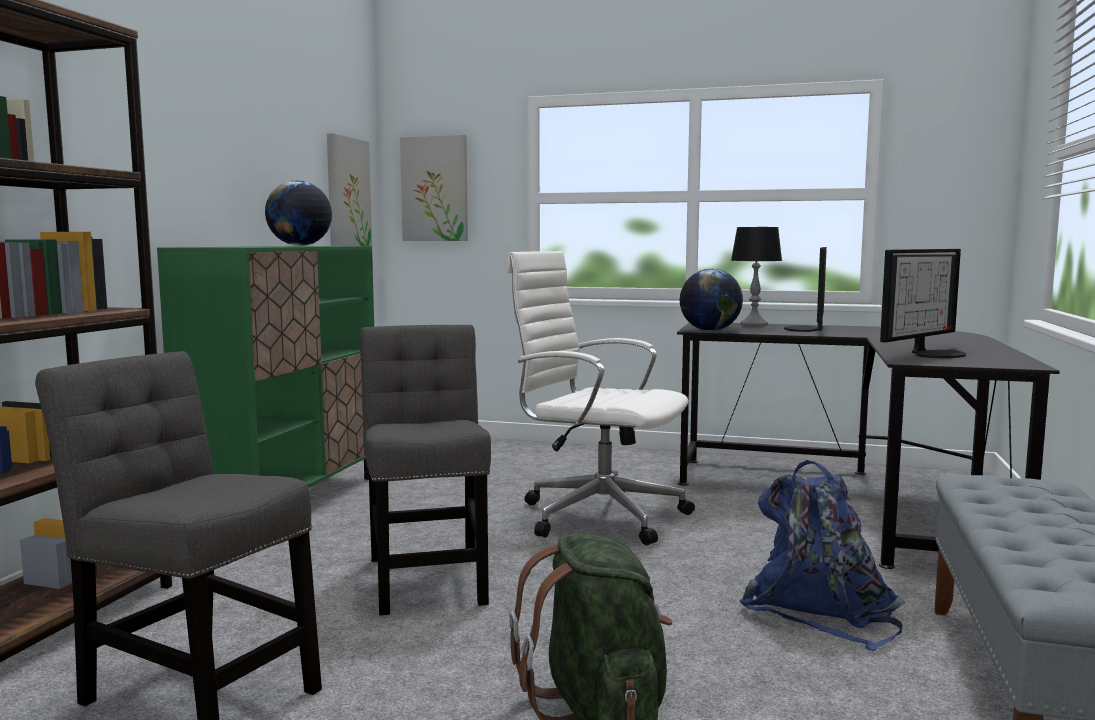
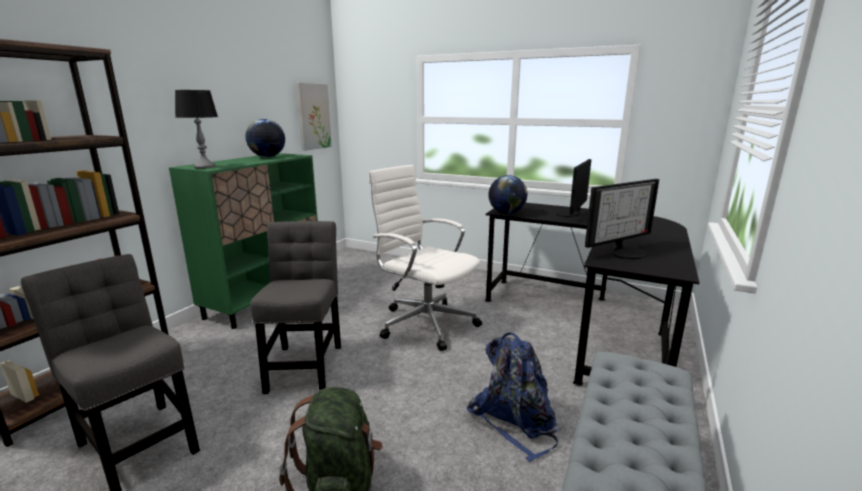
camera: 10 degrees right, 10 degrees up
picture [400,135,468,241] -> none
table lamp [731,227,782,326] -> table lamp moved to [175,90,218,169]

